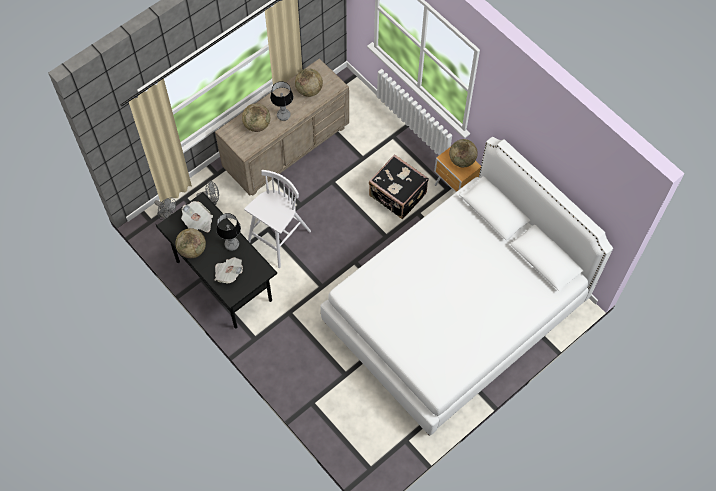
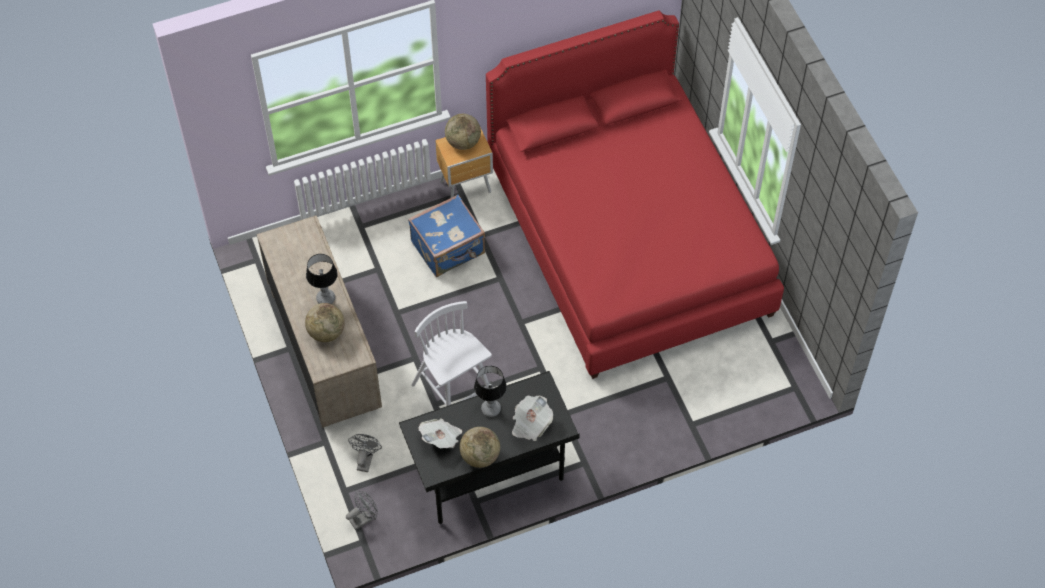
camera: 70 degrees left, 5 degrees down
globe [295,68,323,97] -> none
white bed [320,137,613,435] -> red bed [486,10,784,379]
black suitcase [369,154,429,219] -> blue suitcase [408,194,485,277]

